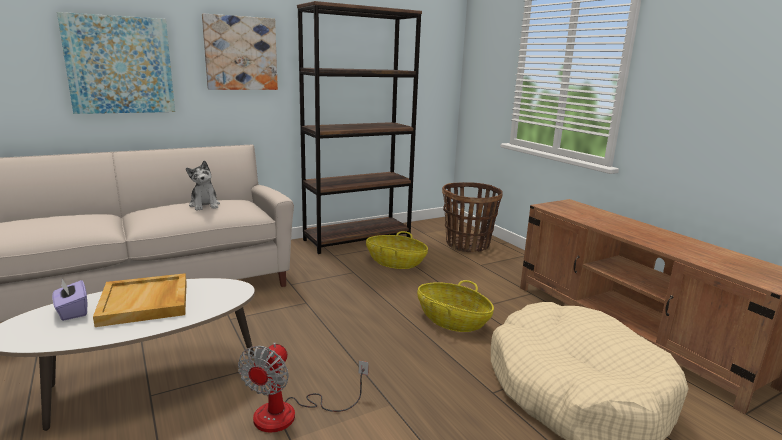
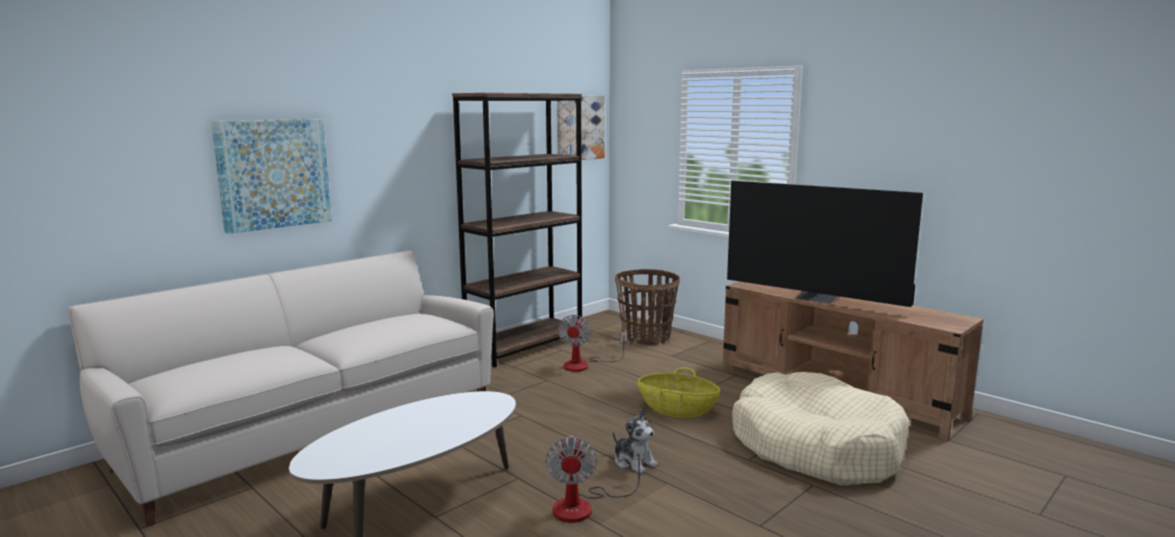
camera: 15 degrees left, 5 degrees down
purple tissue box [52,279,88,321] -> none
beige tray [93,273,187,327] -> none
plush toy [186,160,220,210] -> plush toy moved to [612,409,658,474]
picture [202,14,278,90] -> picture moved to [557,95,605,160]
basket [366,231,428,269] -> fan [558,315,627,372]
none -> television [727,181,923,307]

